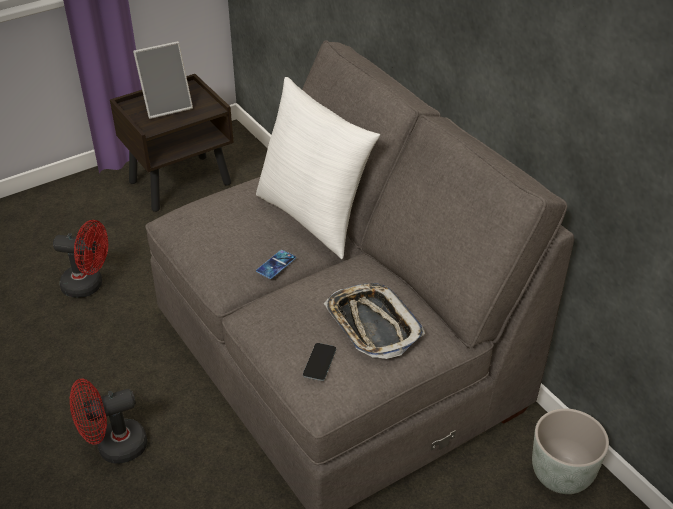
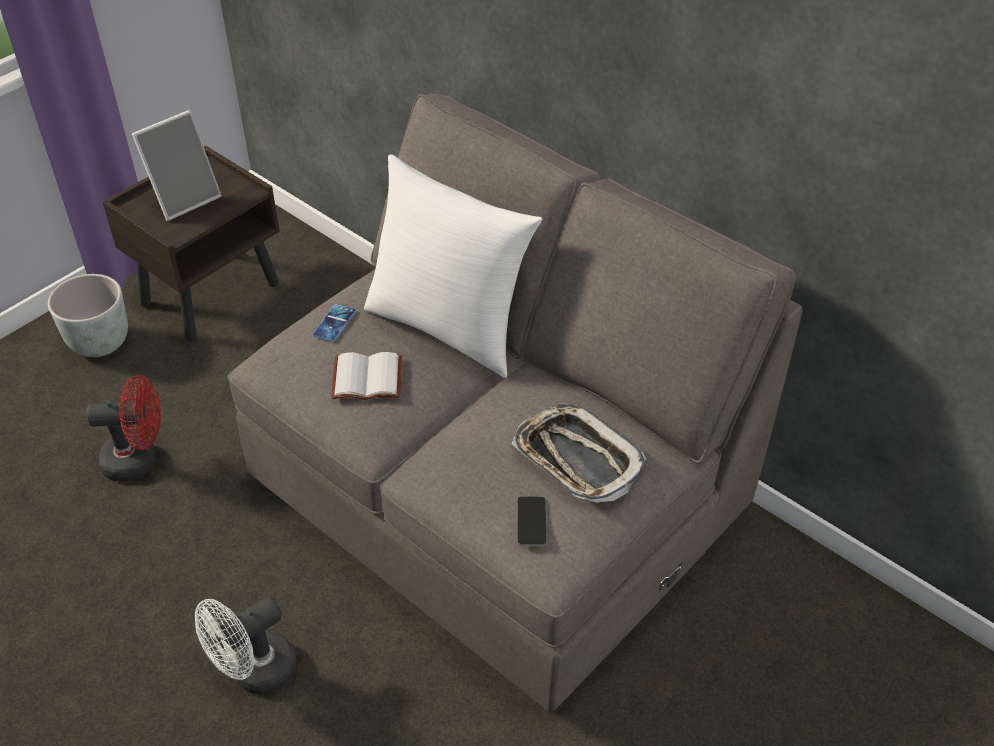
camera: 15 degrees left, 5 degrees up
red fan [70,379,147,464] -> white fan [195,598,297,694]
phone [256,250,296,279] -> phone moved to [313,304,356,342]
grey planter [532,409,609,494] -> grey planter moved to [48,274,128,357]
none -> white book [331,352,402,400]

